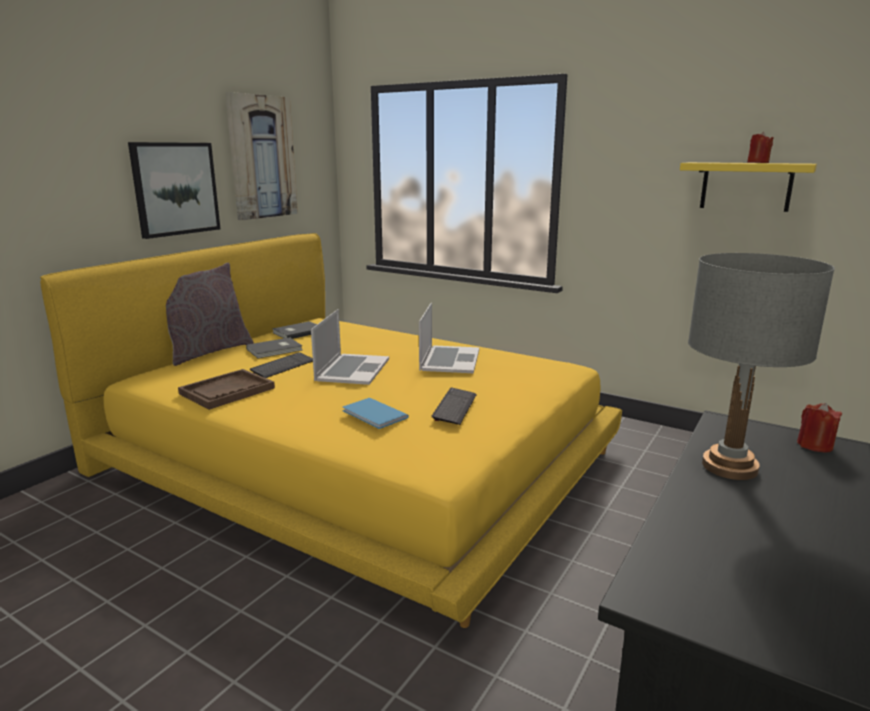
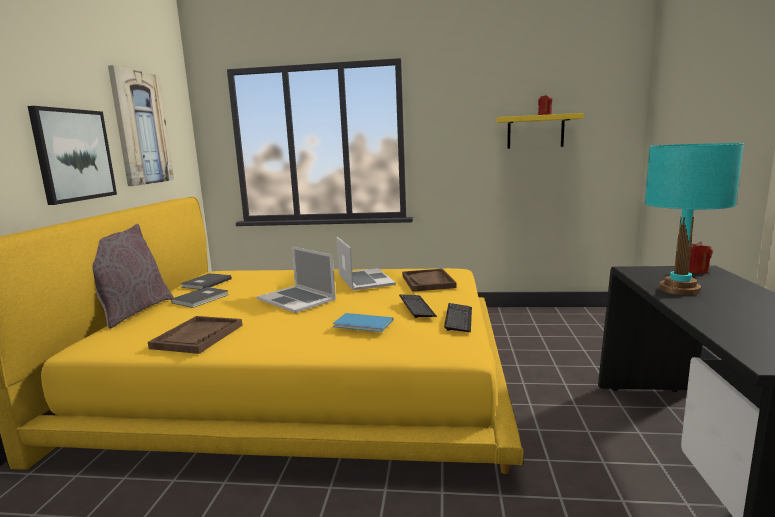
camera: 25 degrees left, 5 degrees down
keyboard [250,352,313,378] -> keyboard moved to [444,303,472,332]
laptop [311,309,389,385] -> laptop turned 150 degrees clockwise [257,246,336,313]
grey table lamp [688,253,835,480] -> turquoise table lamp [645,143,744,295]
none -> brown tray [402,268,457,292]

